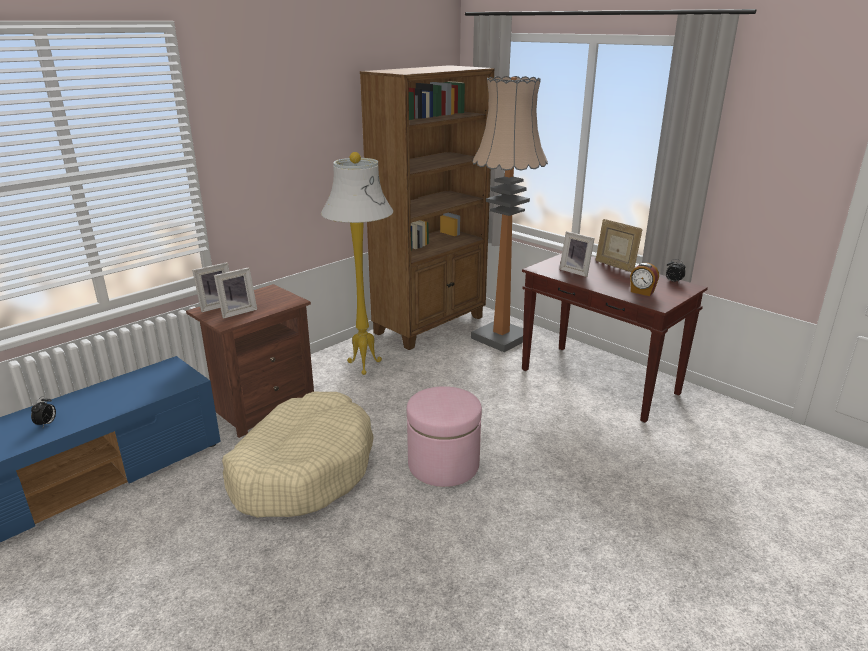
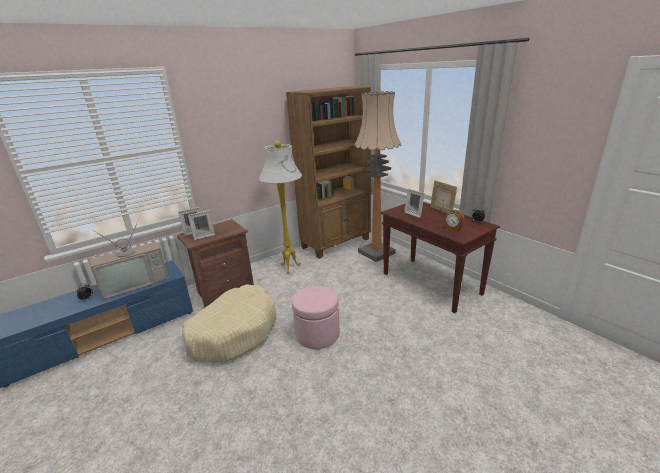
camera: 10 degrees right, 0 degrees up
none -> television [90,220,169,300]

